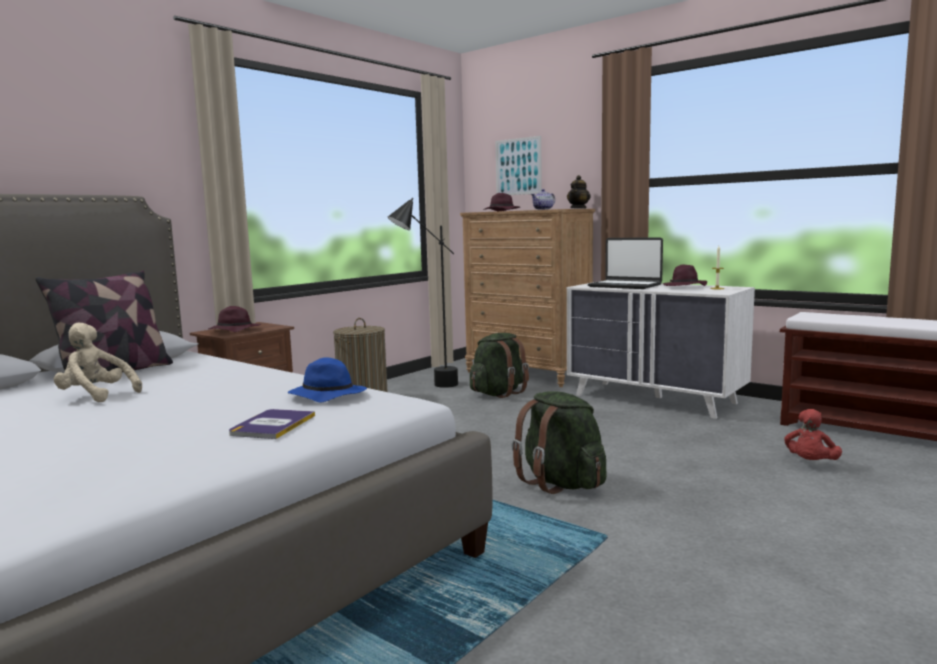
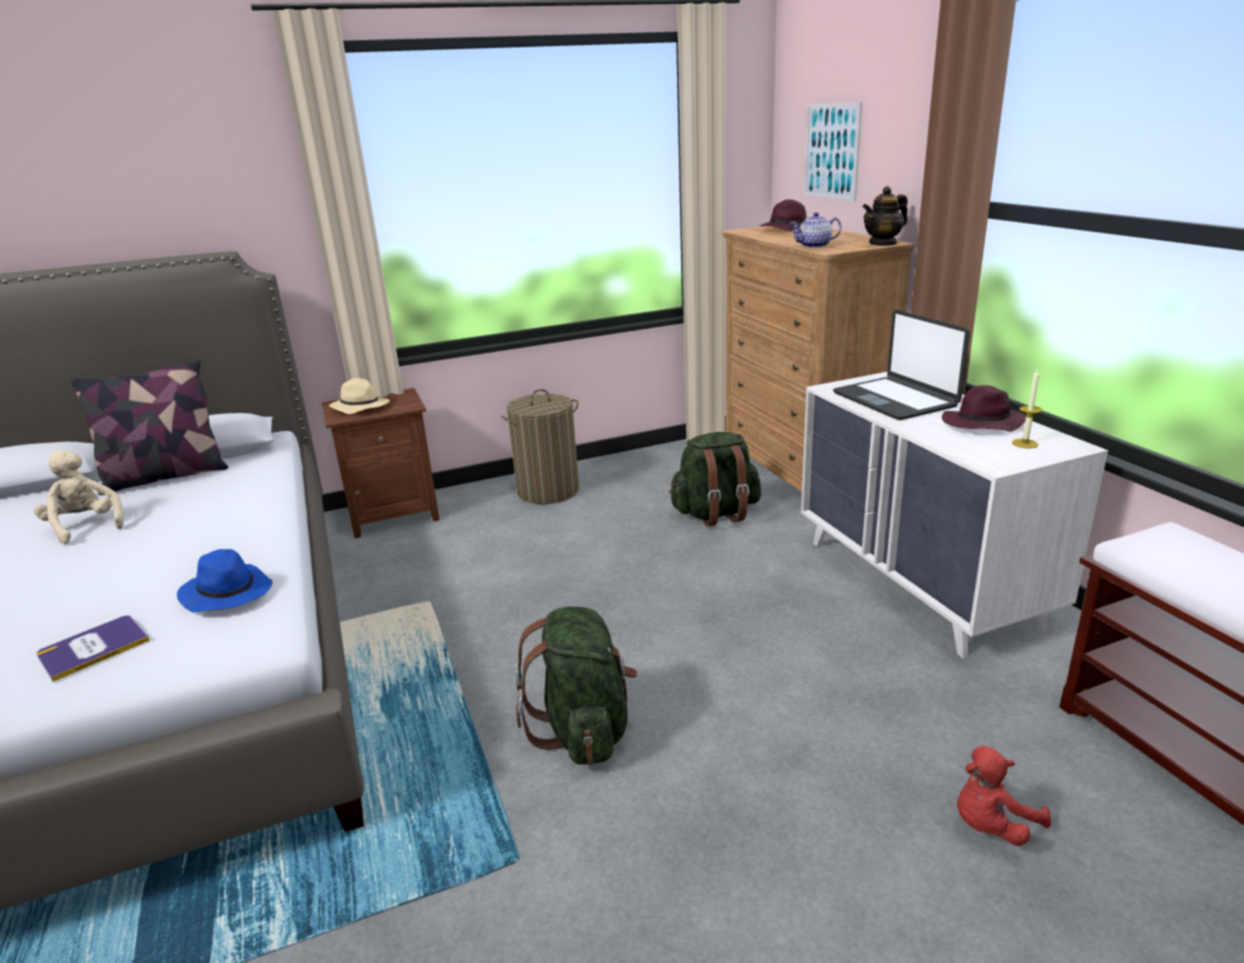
camera: 30 degrees right, 15 degrees up
purple hat [208,306,261,332] -> beige hat [329,378,390,414]
black floor lamp [388,198,458,388] -> none

